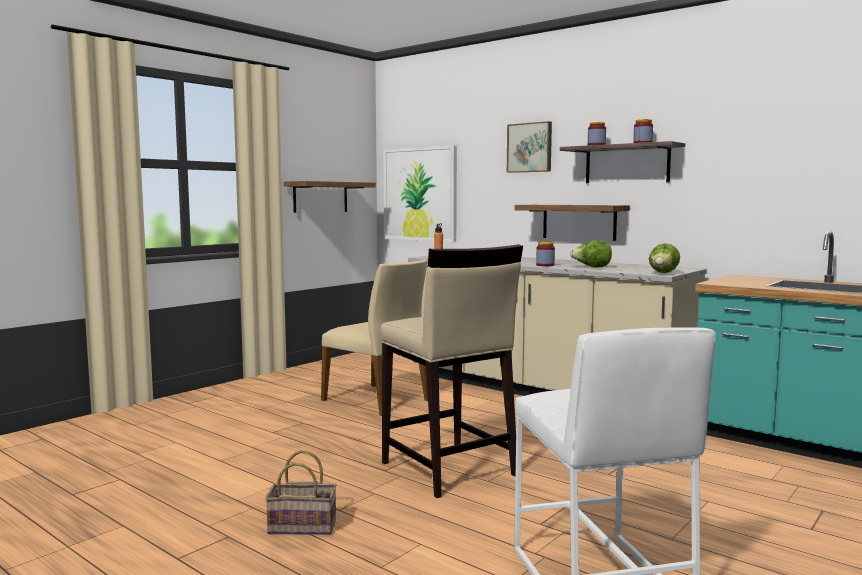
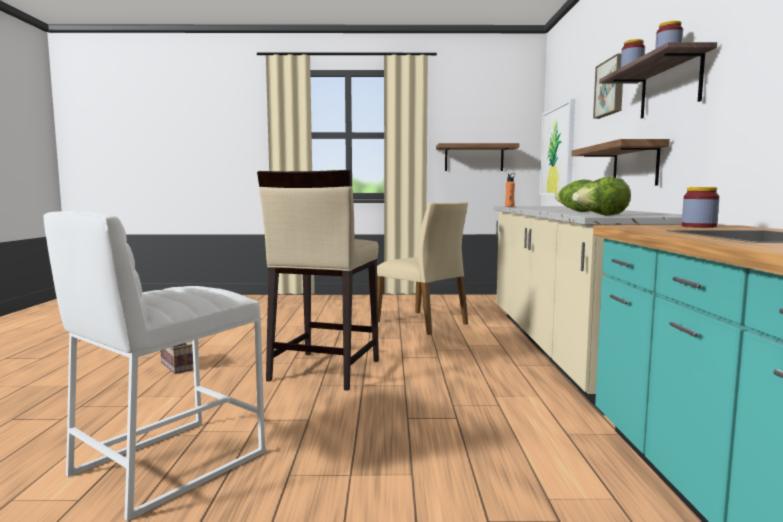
camera: 50 degrees right, 0 degrees up
beige chair [321,259,428,416] -> beige chair turned 45 degrees counterclockwise [377,202,468,335]
jar [536,242,555,266] -> jar moved to [682,187,719,228]

